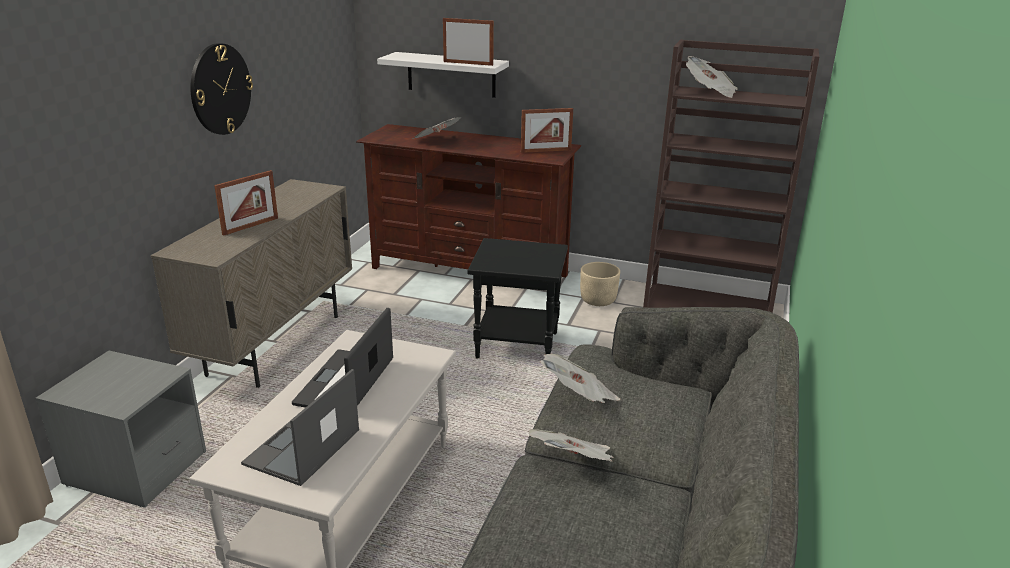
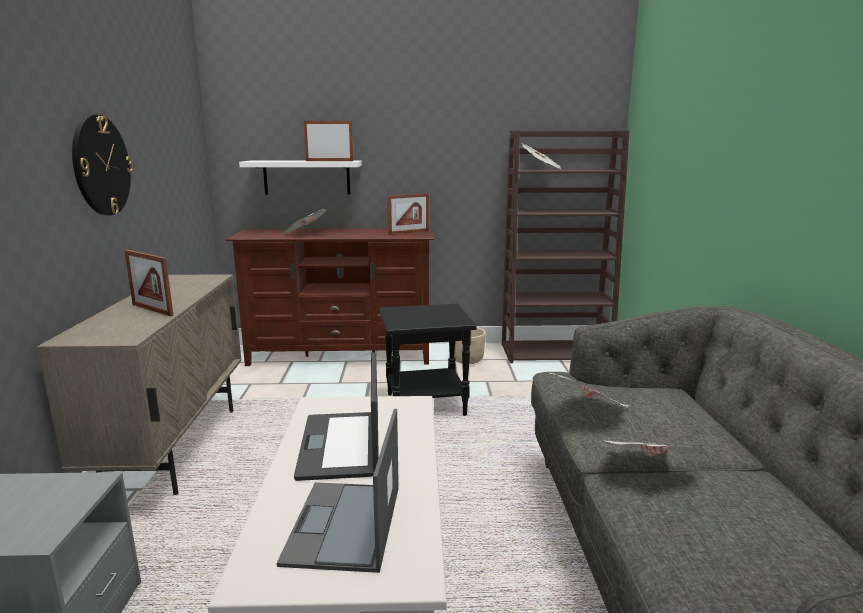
camera: 20 degrees left, 10 degrees down
picture frame [214,170,278,236] -> picture frame turned 105 degrees clockwise [124,250,174,316]

